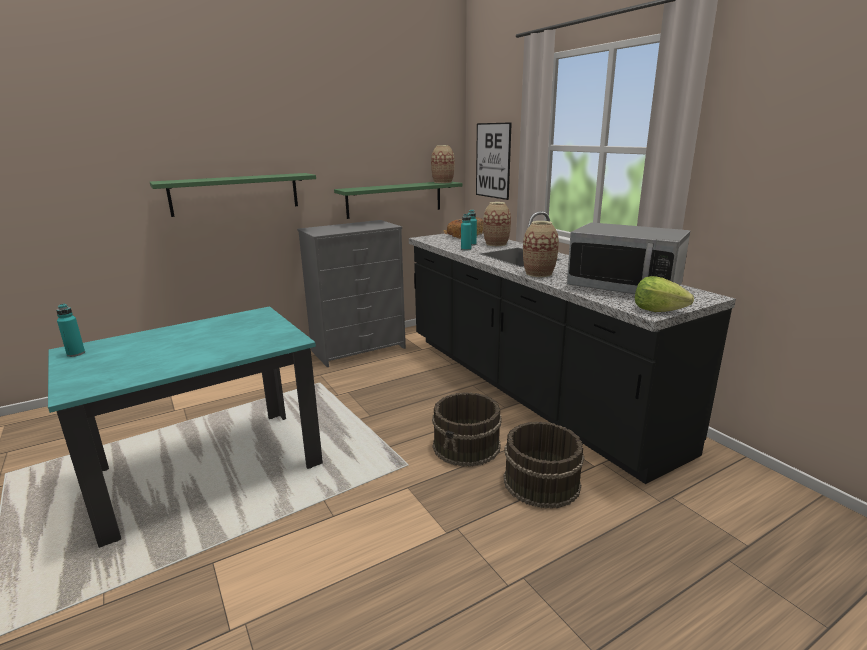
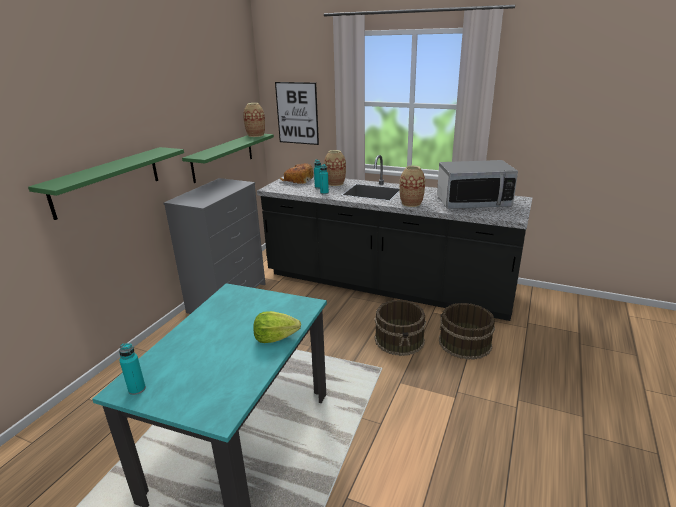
camera: 35 degrees left, 5 degrees up
lettuce [635,276,694,312] -> lettuce moved to [253,311,301,343]

